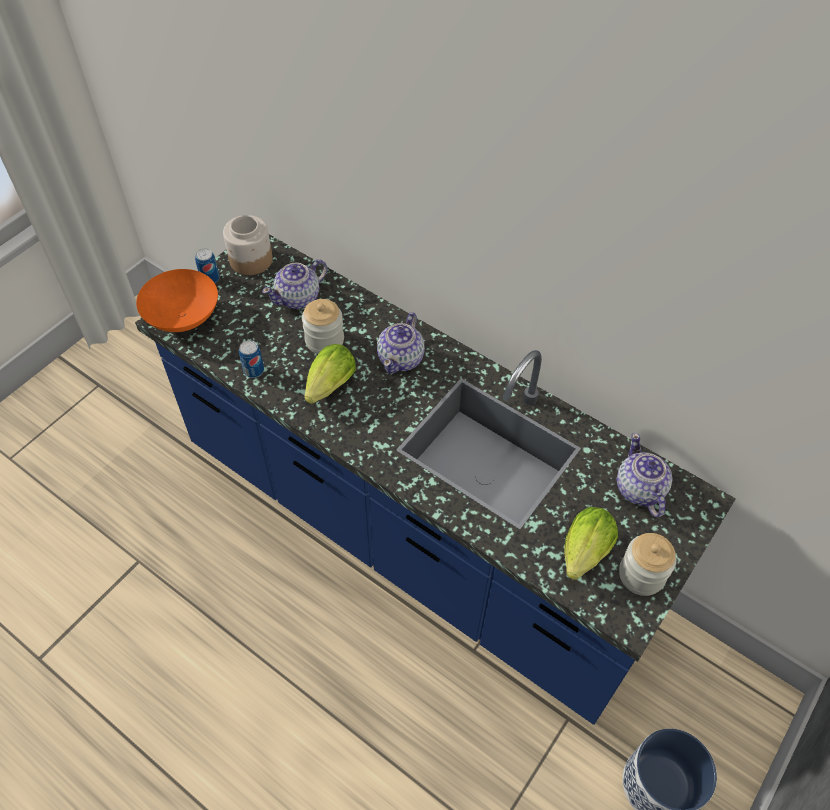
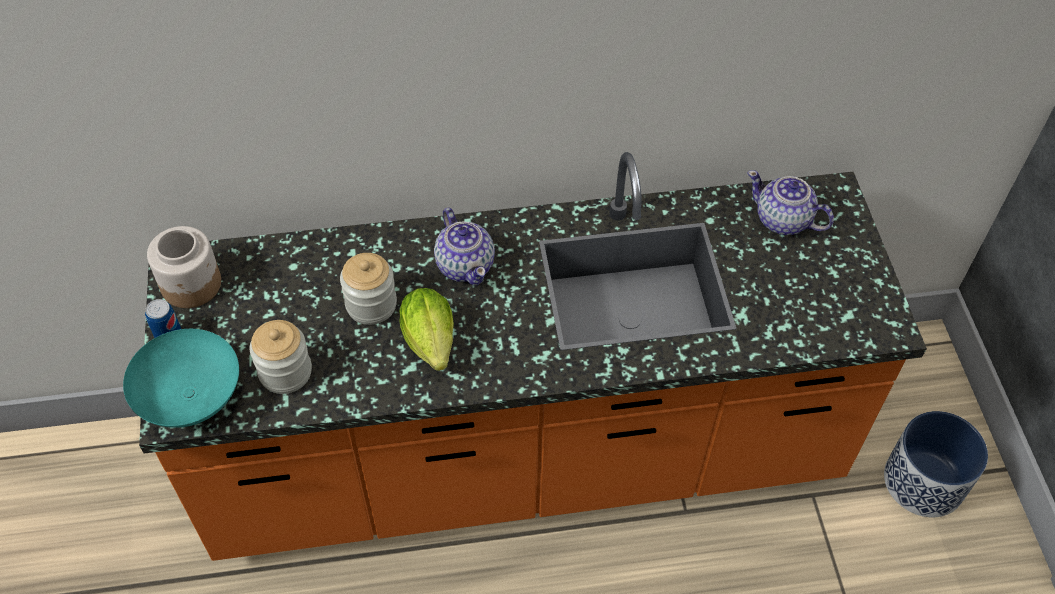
camera: 45 degrees left, 0 degrees up
blue counter [135,234,736,725] -> orange counter [139,152,927,561]
orange bowl [136,269,218,332] -> turquoise bowl [123,329,239,428]
can [239,340,264,378] -> none
teapot [262,259,328,309] -> none
lettuce [565,507,618,580] -> none
jar [619,533,676,596] -> jar moved to [250,320,312,394]

